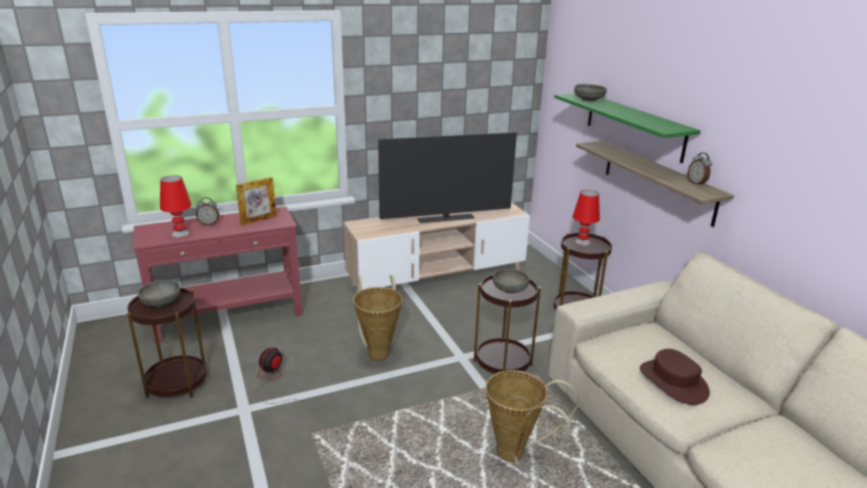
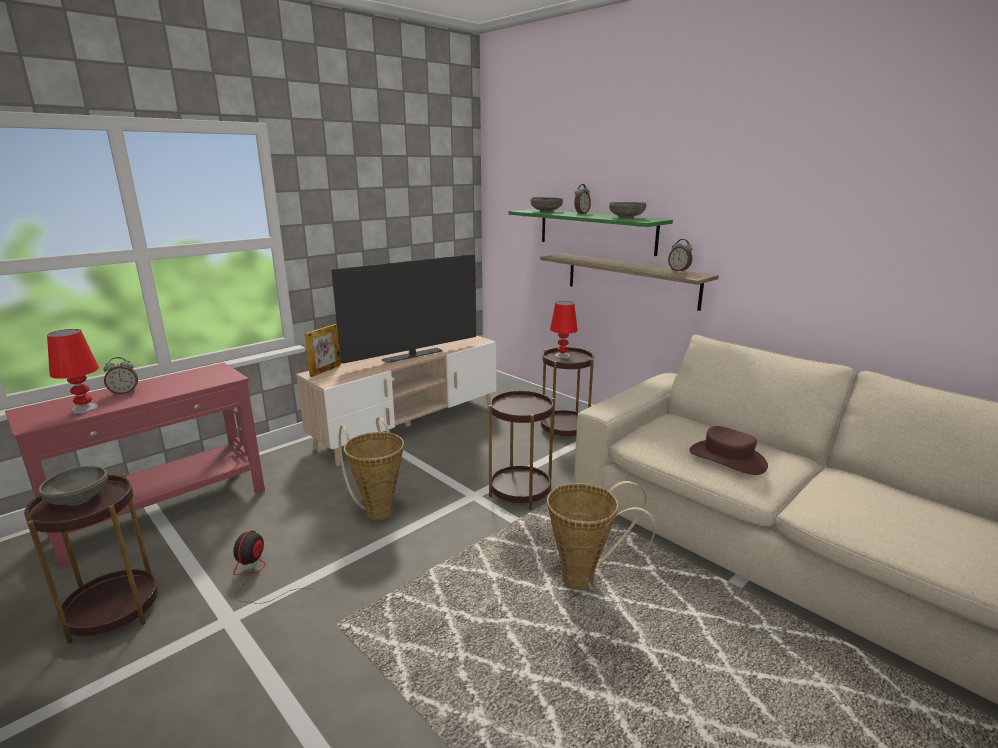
camera: 20 degrees left, 5 degrees down
picture frame [236,177,277,225] -> picture frame moved to [305,324,341,377]
grey bowl [493,269,529,293] -> grey bowl moved to [609,202,646,219]
none -> alarm clock [574,184,591,214]

